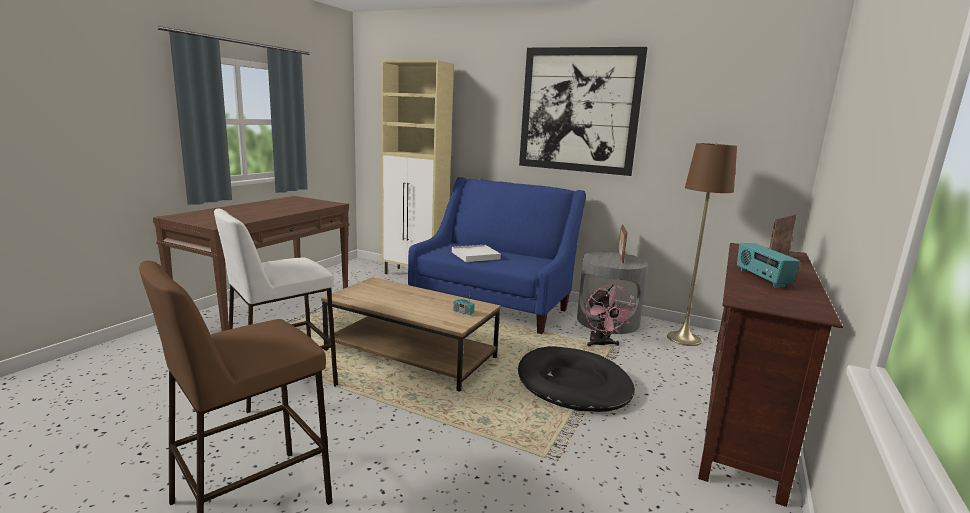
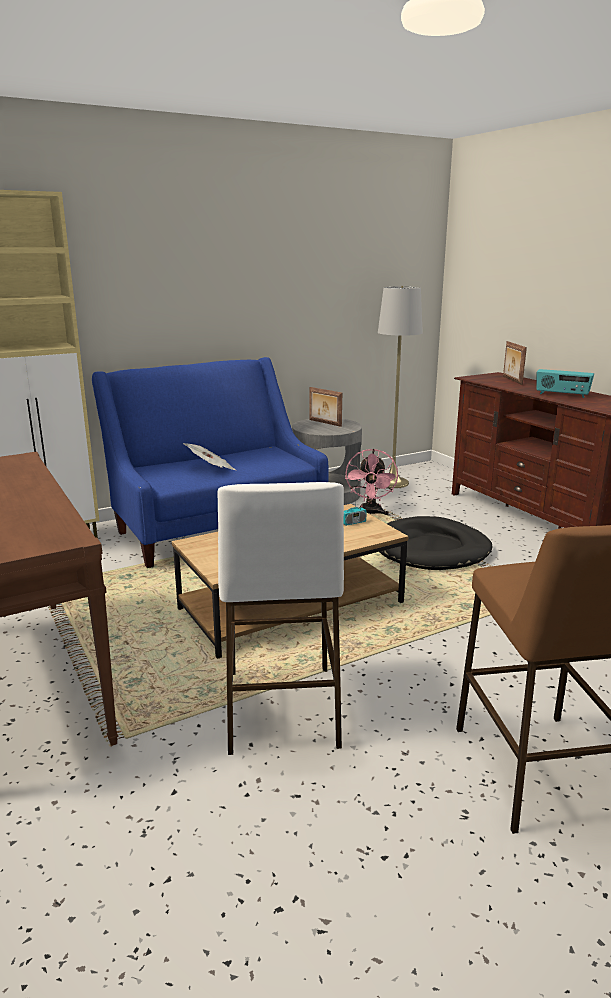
camera: 55 degrees left, 5 degrees up
white tray [452,245,501,262] -> newspaper [183,443,236,470]
picture [519,47,648,176] -> none
pink fan [585,284,636,347] -> pink fan turned 75 degrees clockwise [345,449,398,515]
brown floor lamp [667,143,737,346] -> grey floor lamp [378,286,423,488]

